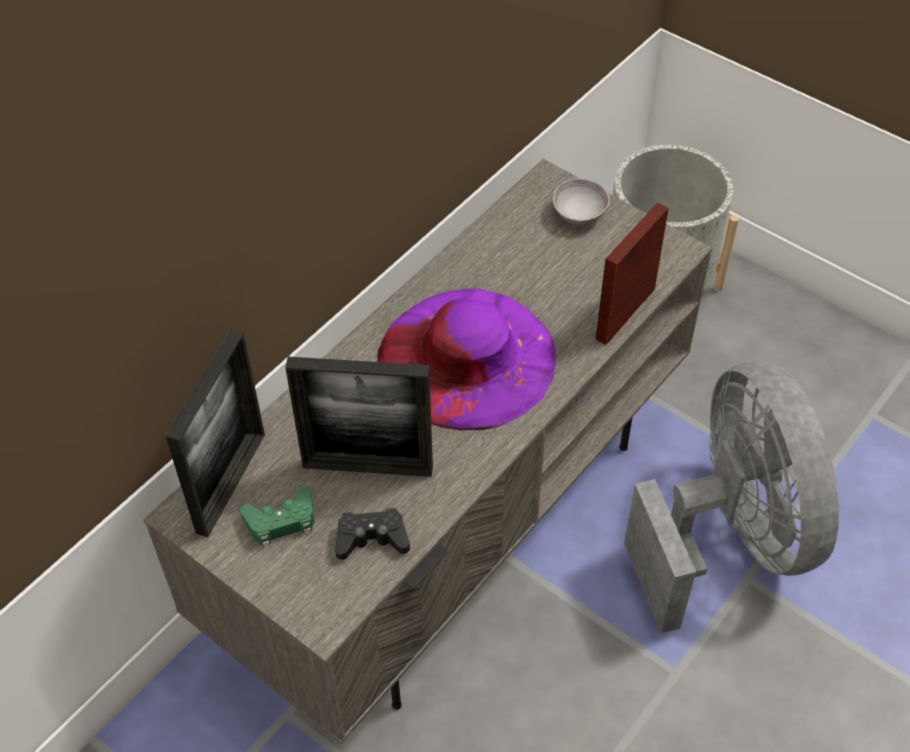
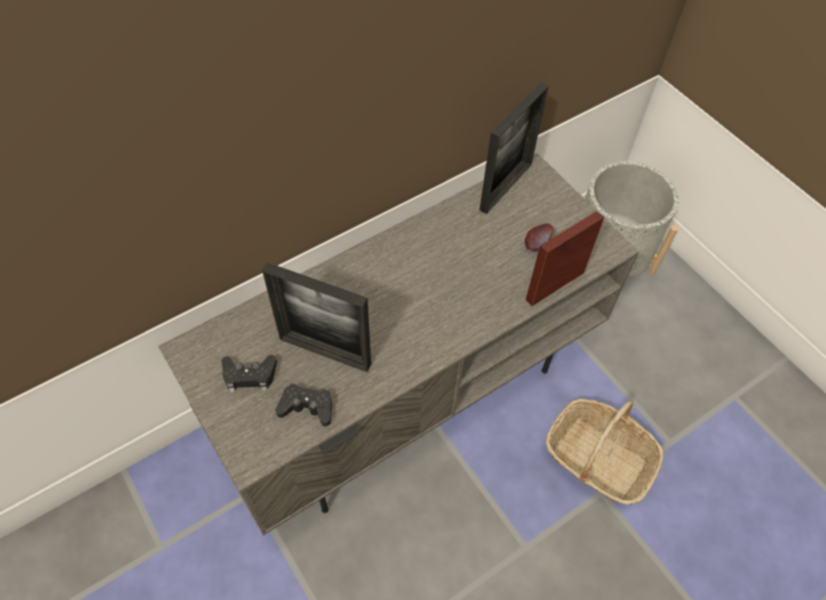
camera: 15 degrees right, 5 degrees up
picture frame [166,329,265,537] -> picture frame moved to [480,82,549,214]
green game controller [240,487,315,548] -> black game controller [222,355,277,392]
purple hat [377,288,556,430] -> none
grey bowl [553,178,610,225] -> none
grey fan [624,361,839,633] -> basket [546,399,663,505]
none -> apple [525,223,554,251]

